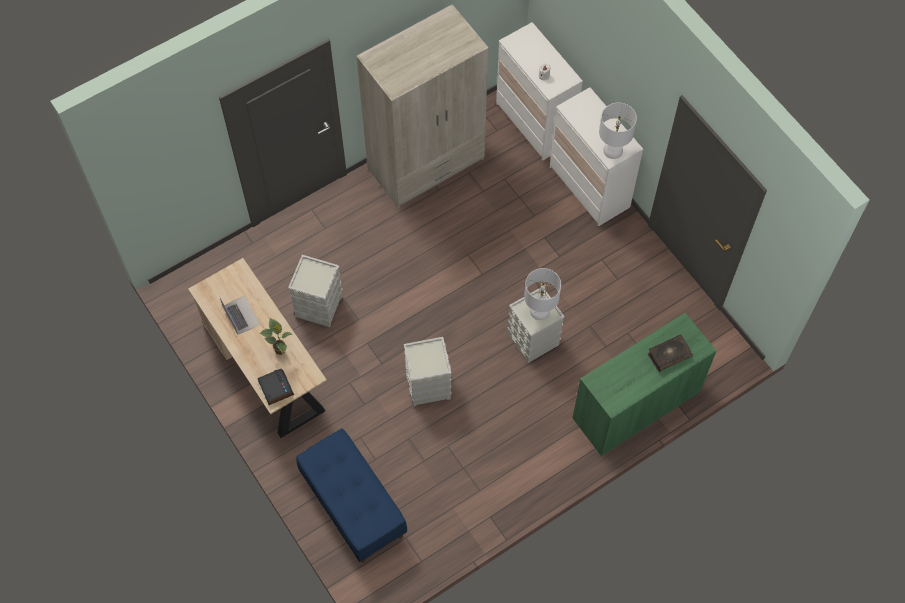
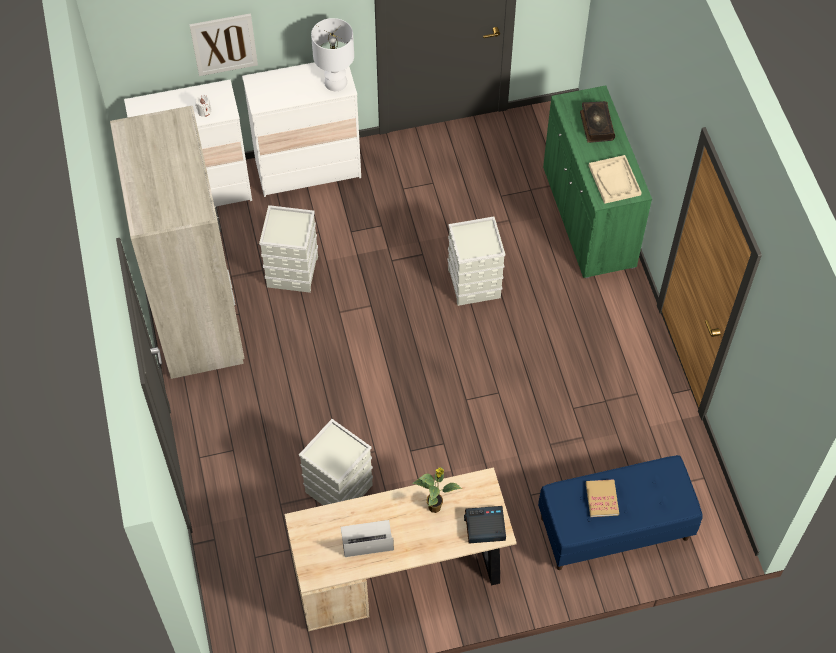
camera: 70 degrees left, 5 degrees down
grey storage box [404,337,451,406] -> grey storage box moved to [259,205,318,293]
white table lamp [524,268,561,320] -> none
none -> picture [189,13,258,76]
none -> book [586,479,619,517]
none -> beige tray [589,155,642,204]

